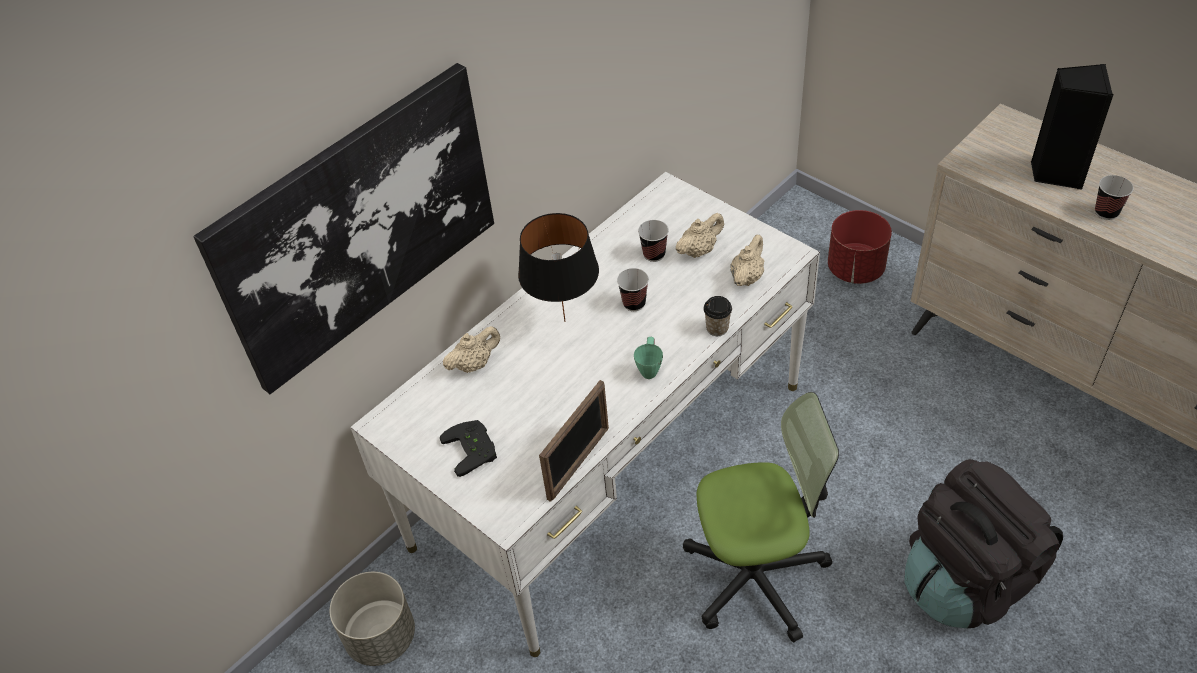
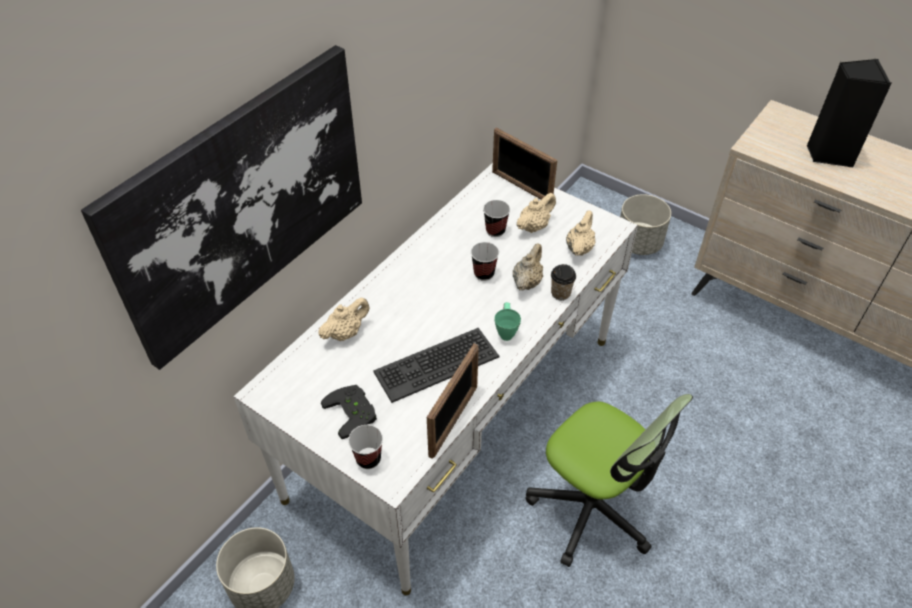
camera: 10 degrees left, 0 degrees up
black table lamp [518,213,599,322] -> none
office chair [683,392,839,642] -> office chair turned 60 degrees clockwise [526,394,693,567]
red planter [828,210,892,284] -> grey planter [620,194,671,255]
black backpack [904,459,1063,628] -> none
cup [1095,175,1134,220] -> cup moved to [348,425,383,469]
none -> keyboard [373,328,500,403]
none -> picture frame [492,128,557,199]
none -> beige teapot [513,243,543,291]

